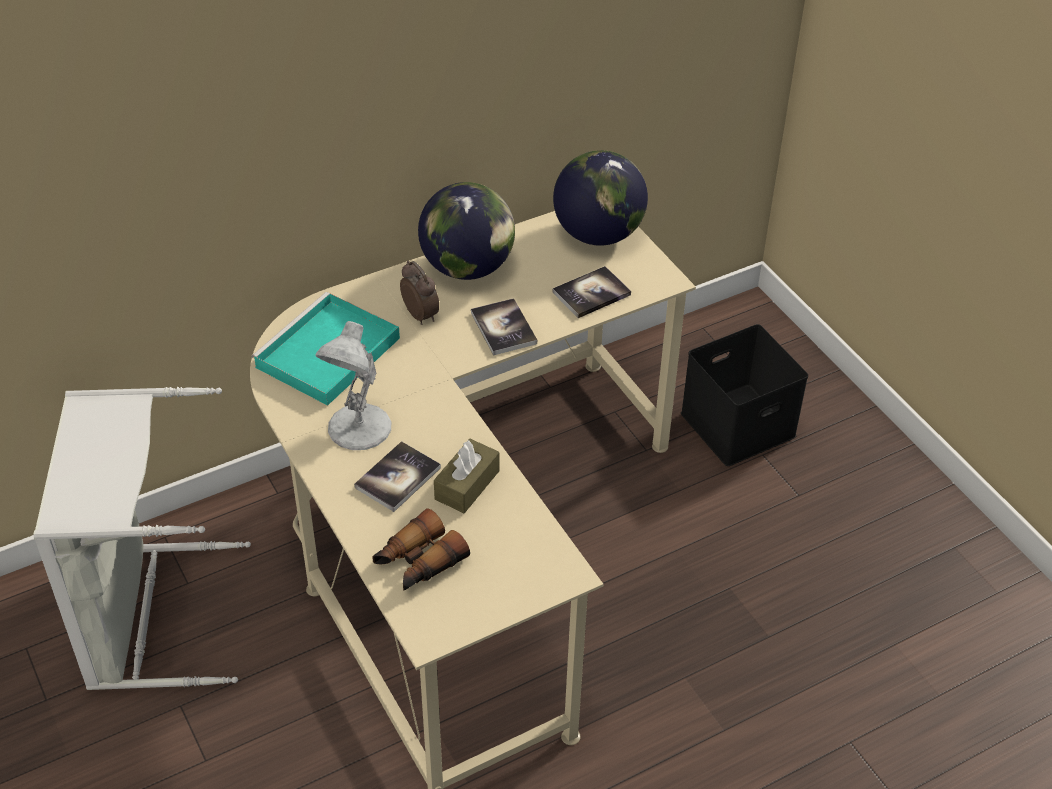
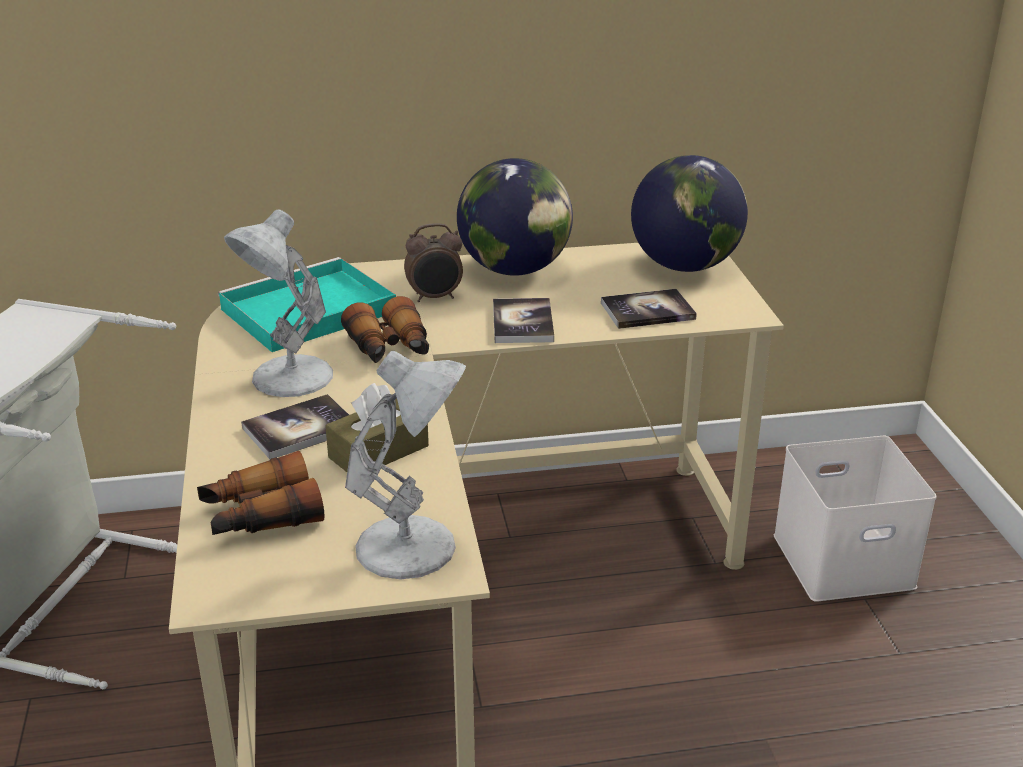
camera: 20 degrees right, 15 degrees down
alarm clock [400,261,439,325] -> alarm clock turned 90 degrees clockwise [404,223,463,302]
black storage box [681,324,808,466] -> white storage box [774,436,937,602]
none -> binoculars [341,296,429,363]
none -> white table lamp [345,351,466,579]

